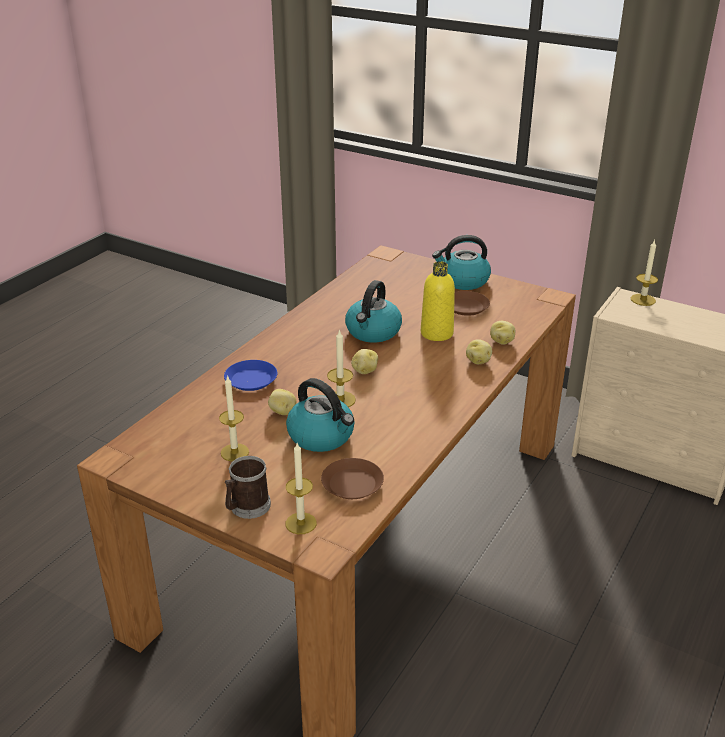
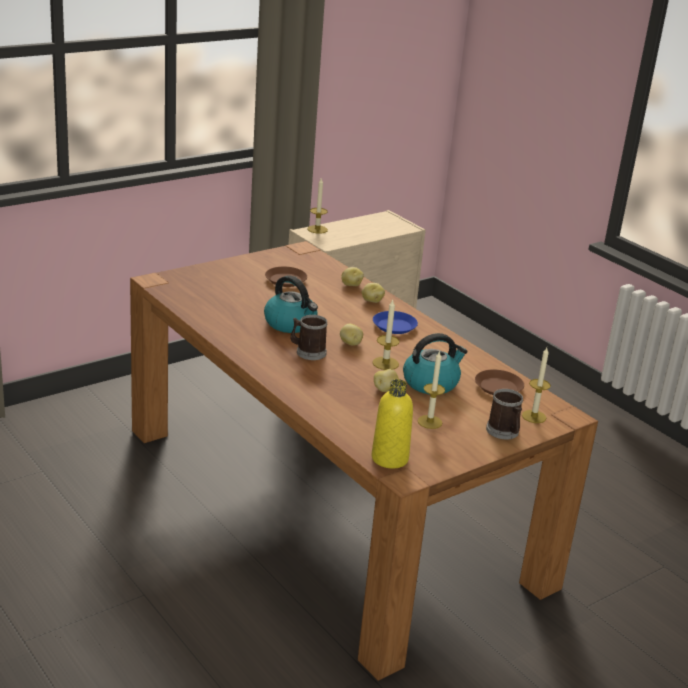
camera: 70 degrees left, 5 degrees down
blue plate [224,360,277,391] -> blue plate moved to [373,311,418,334]
yellow bottle [421,261,455,341] -> yellow bottle moved to [371,379,413,468]
kettle [432,235,491,290] -> none
none -> mug [291,315,327,360]

